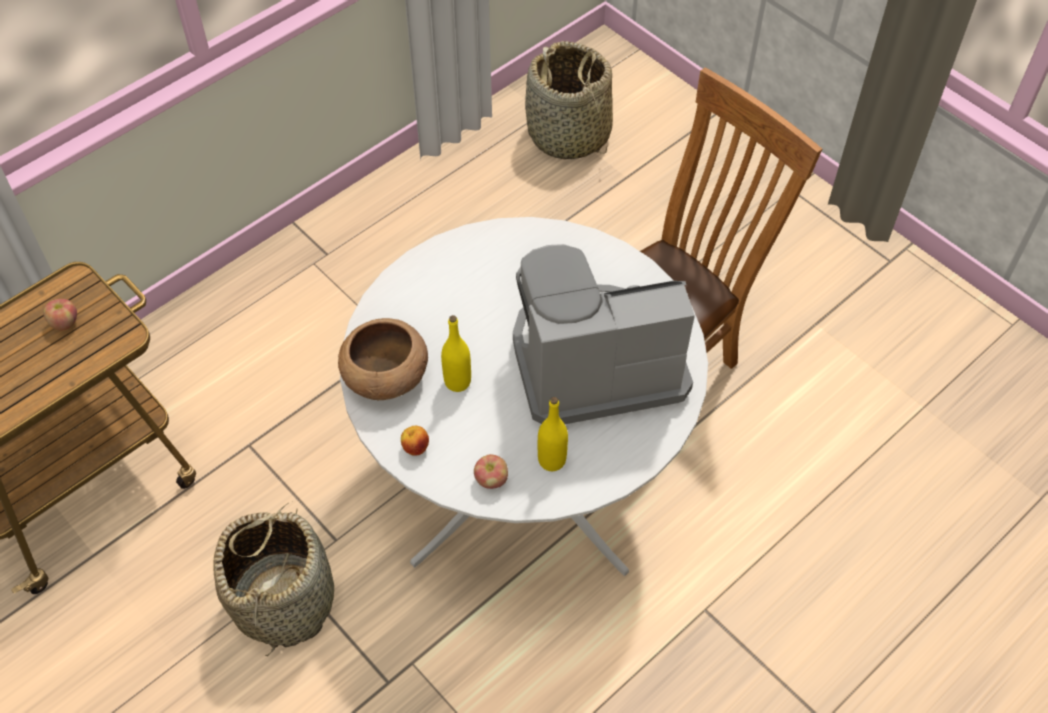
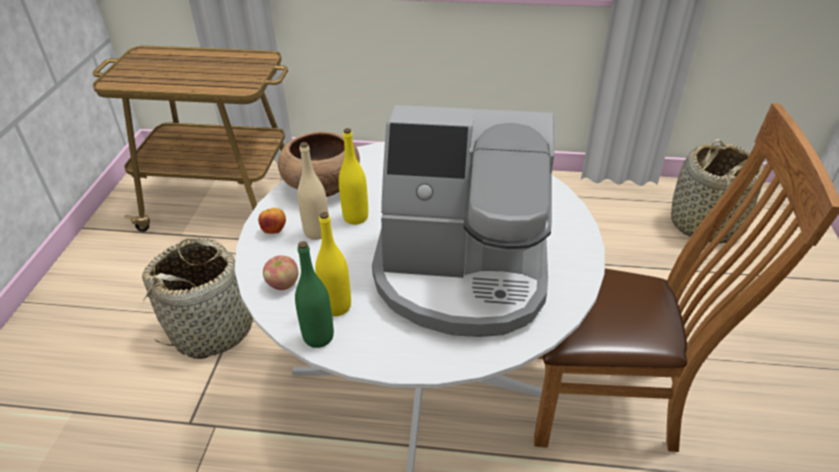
camera: 50 degrees right, 15 degrees down
apple [43,299,77,331] -> none
coffee machine [513,244,695,424] -> coffee machine turned 150 degrees clockwise [372,105,554,337]
none -> green bottle [295,241,334,348]
none -> beige bottle [297,142,329,240]

